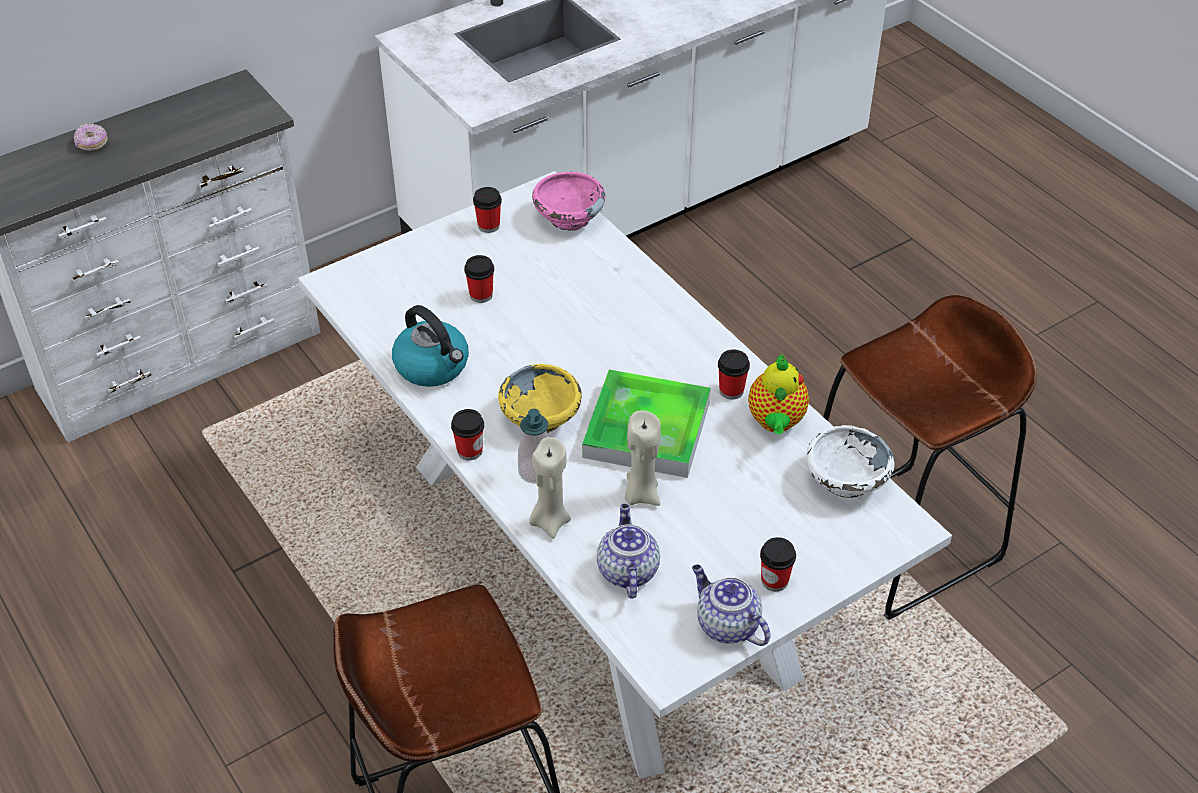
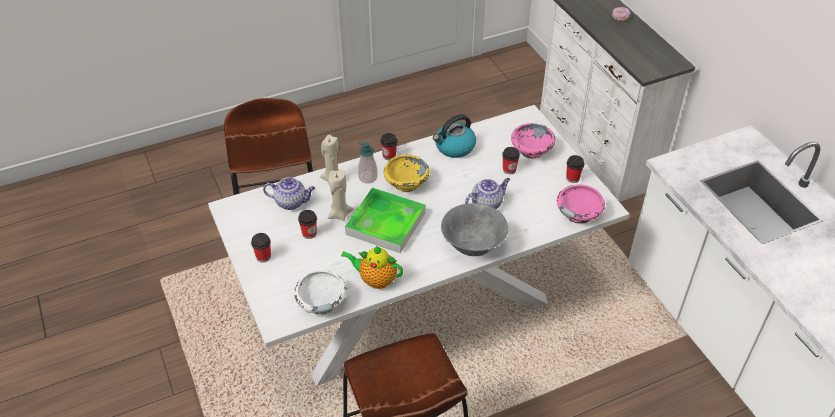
camera: 100 degrees right, 0 degrees up
teapot [692,565,771,646] -> teapot moved to [465,178,510,209]
cup [718,350,750,400] -> cup moved to [298,210,317,239]
none -> grey bowl [441,203,508,256]
none -> pink bowl [511,123,556,159]

